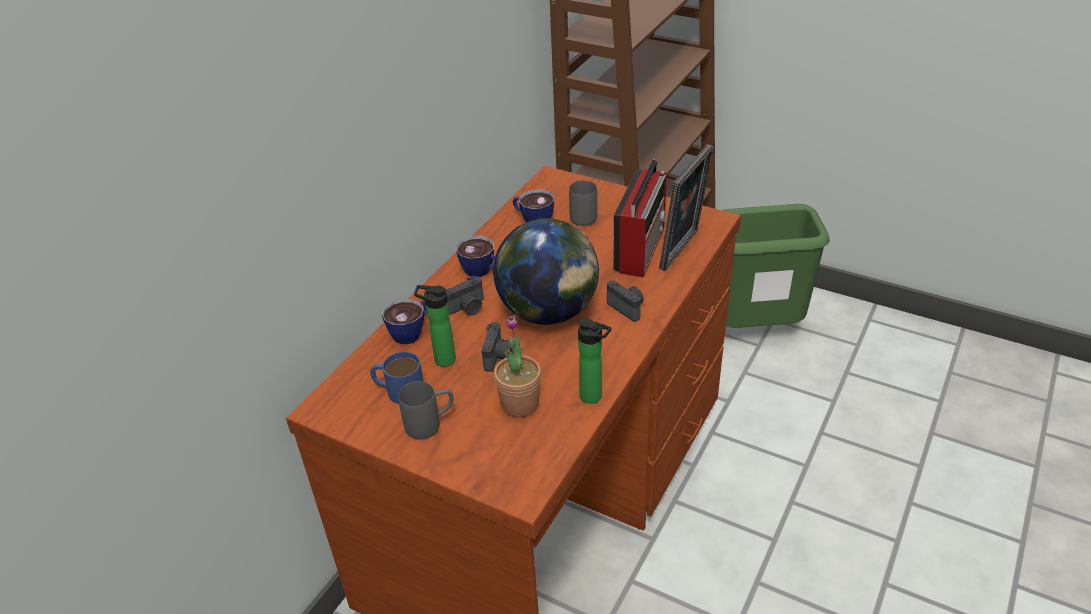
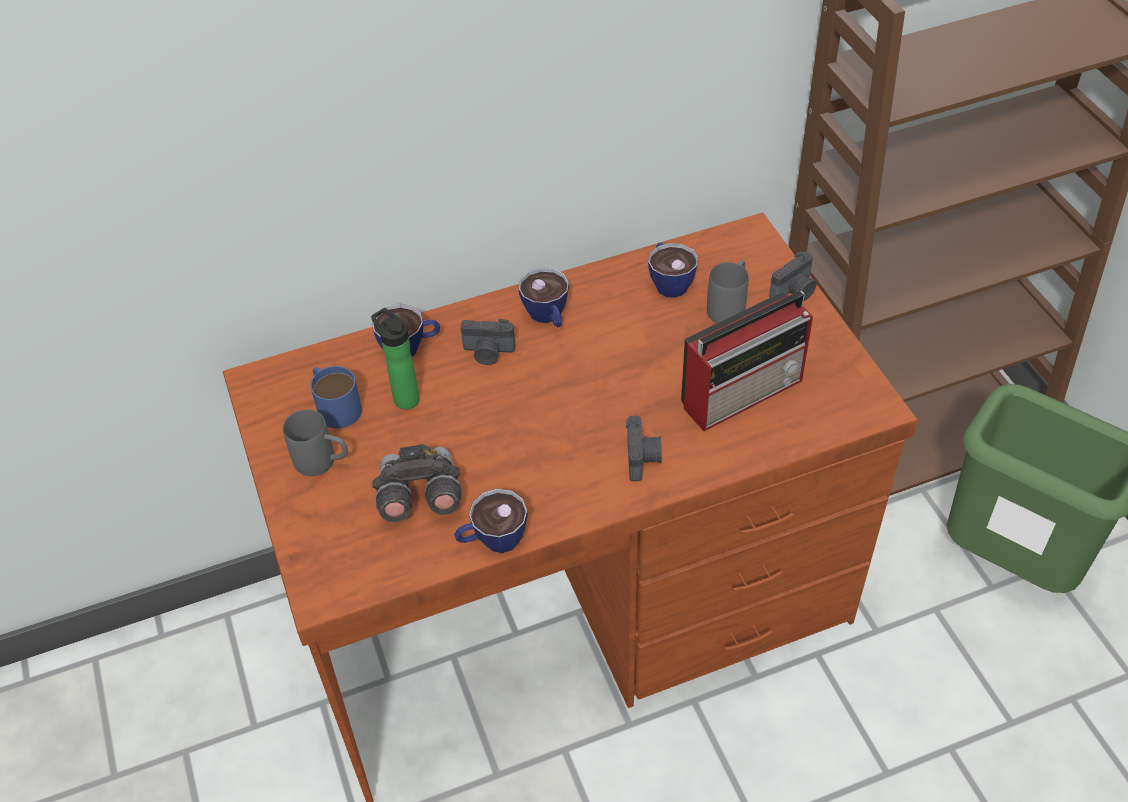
camera: 40 degrees right, 10 degrees up
camera [482,322,512,372] -> camera moved to [769,251,816,301]
globe [493,218,599,325] -> none
potted plant [494,315,541,417] -> grey binoculars [372,444,462,522]
bottle [578,318,612,404] -> cup [454,488,528,553]
picture frame [659,144,714,271] -> none

